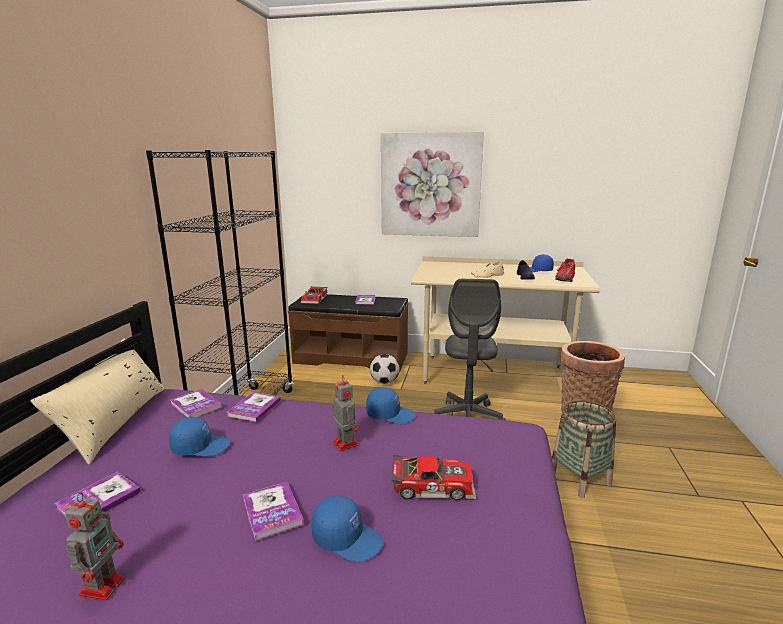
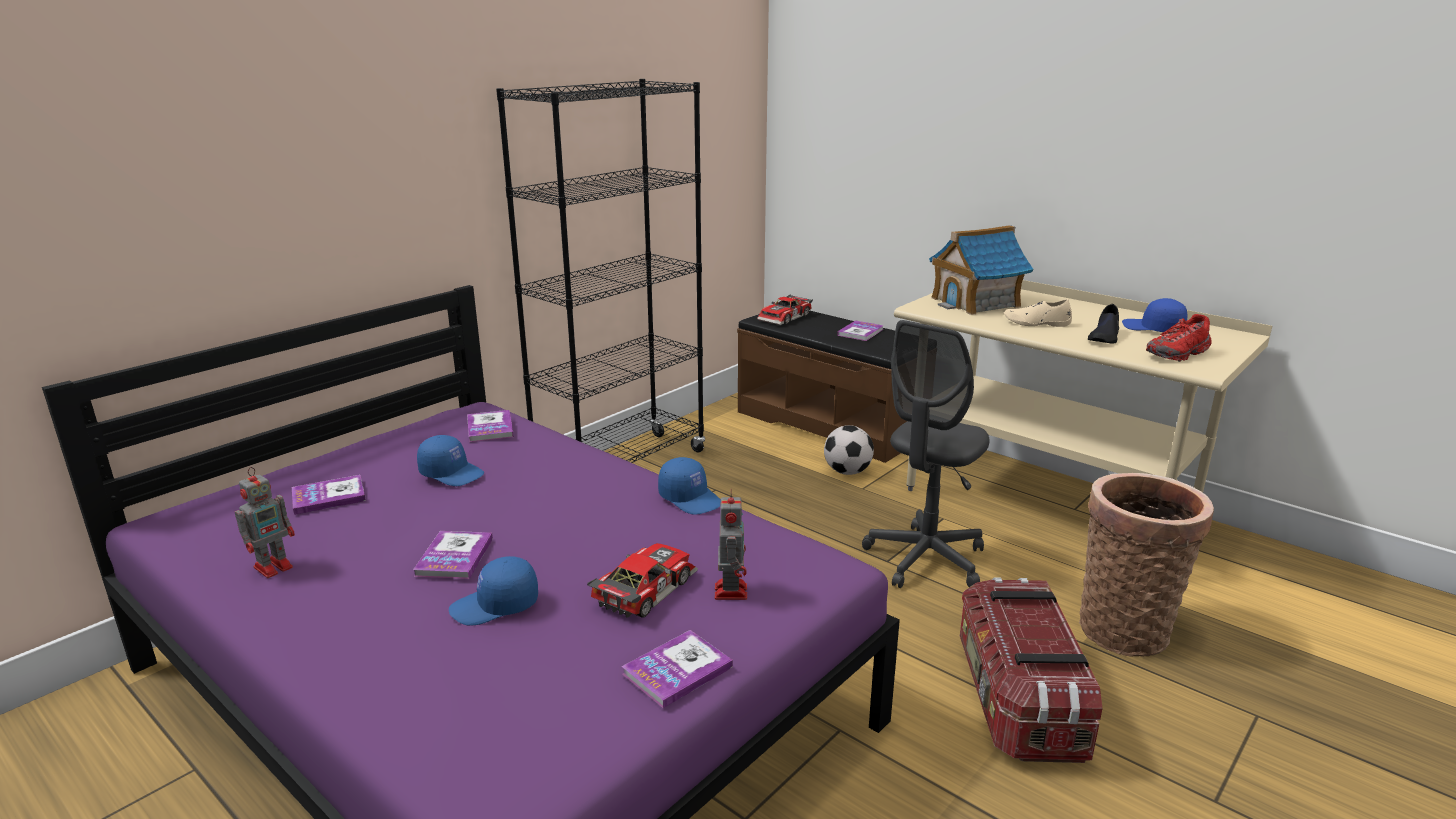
camera: 30 degrees right, 5 degrees up
beige pillow [30,339,165,465] -> none
book [226,392,281,422] -> book moved to [622,630,733,708]
blue cap [312,496,383,563] -> blue cap turned 105 degrees clockwise [449,556,538,626]
toy robot [332,375,360,451] -> toy robot moved to [715,497,747,600]
picture [381,132,484,237] -> none
toy car [392,455,476,500] -> toy car turned 90 degrees counterclockwise [587,543,698,618]
basket [552,400,616,498] -> storage box [960,577,1102,763]
none -> toy house [929,225,1034,315]

